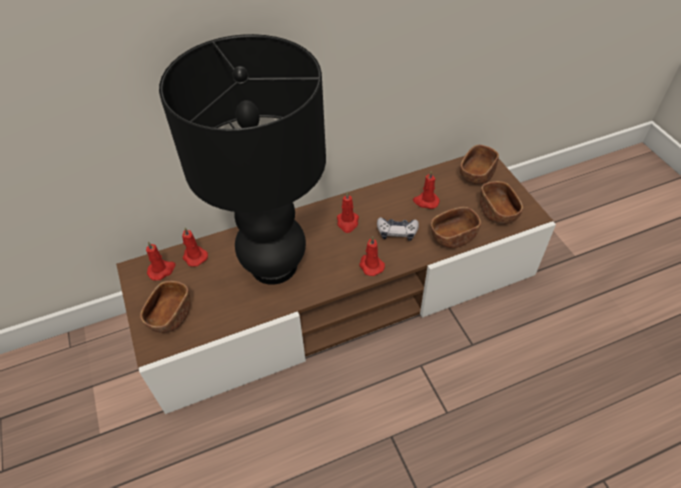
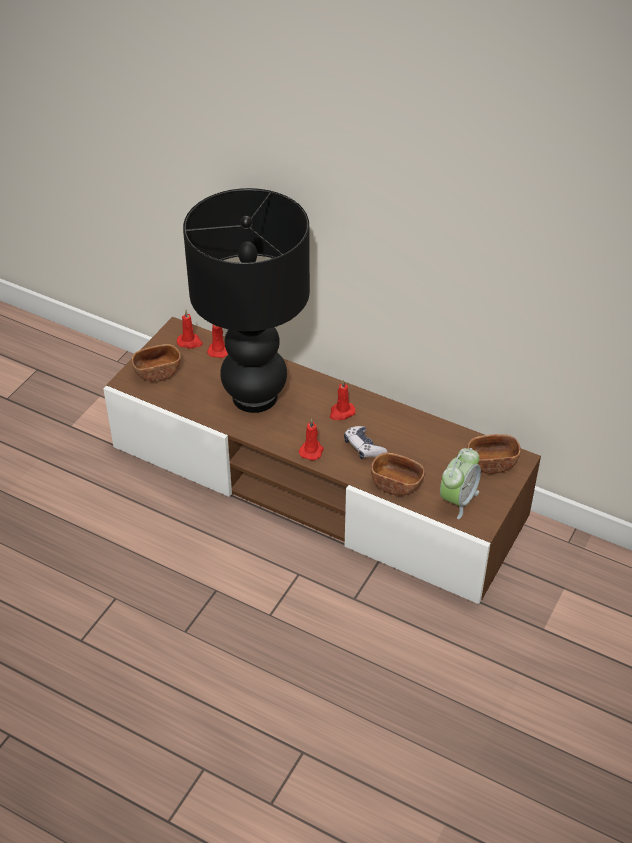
camera: 50 degrees right, 5 degrees down
red candle [413,170,440,209] -> none
brown bowl [480,181,523,224] -> alarm clock [440,448,481,519]

